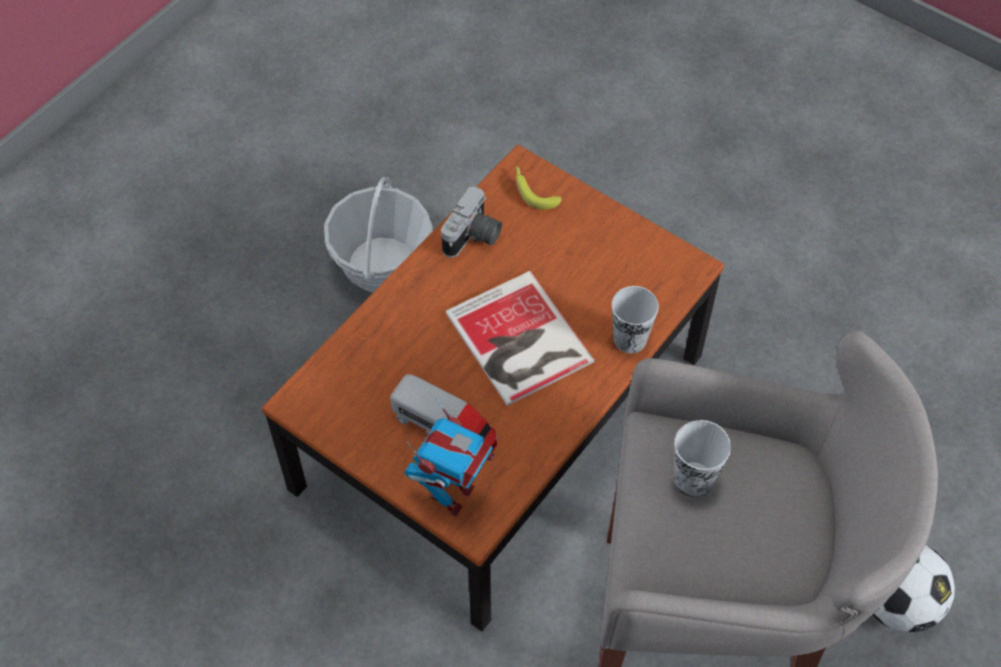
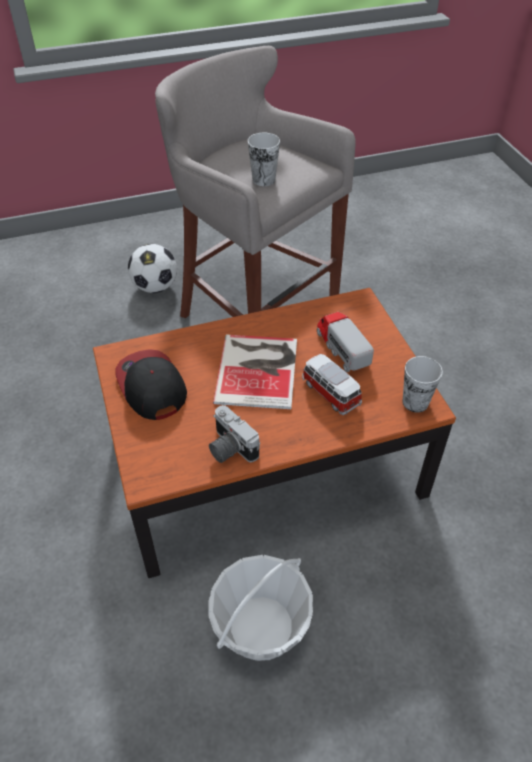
camera: 145 degrees left, 10 degrees down
toy robot [404,397,494,516] -> none
camera [441,187,502,258] -> camera turned 105 degrees counterclockwise [209,405,260,463]
banana [516,166,561,210] -> none
cup [612,286,659,353] -> cup moved to [403,356,443,413]
none -> cap [116,349,187,420]
none -> toy car [302,354,362,415]

